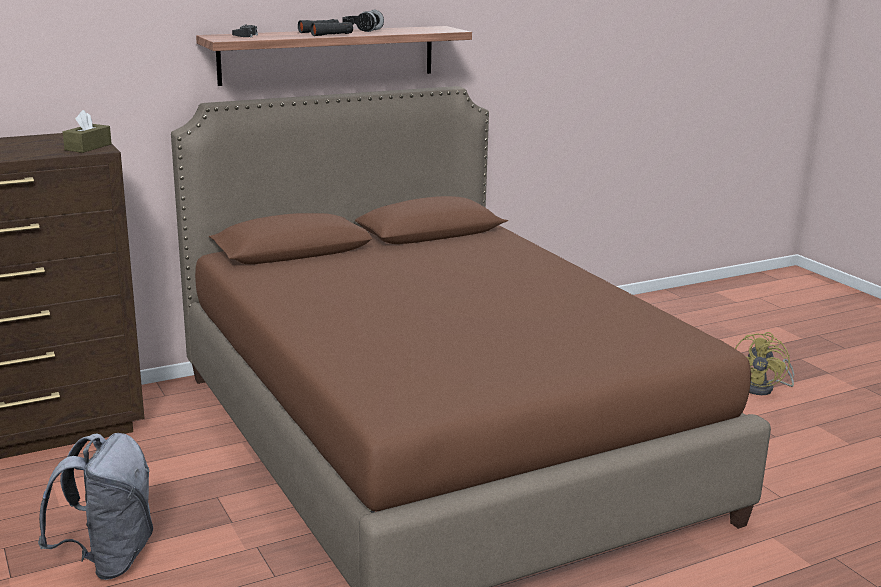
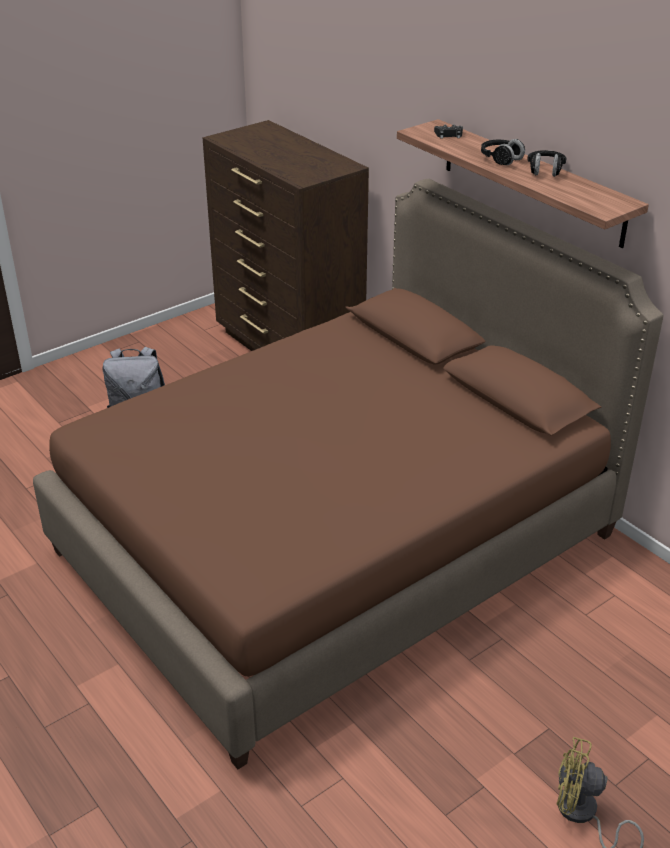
camera: 80 degrees right, 15 degrees up
brown tissue box [63,110,112,153] -> none
black binoculars [298,19,353,36] -> black headphones [481,139,525,165]

